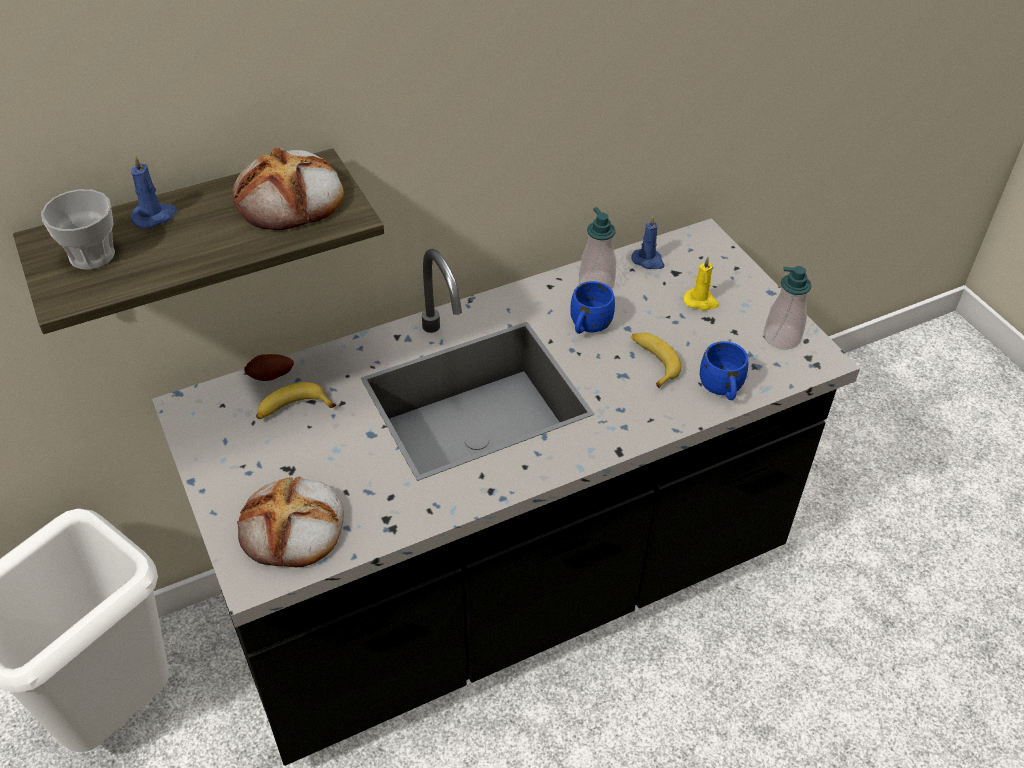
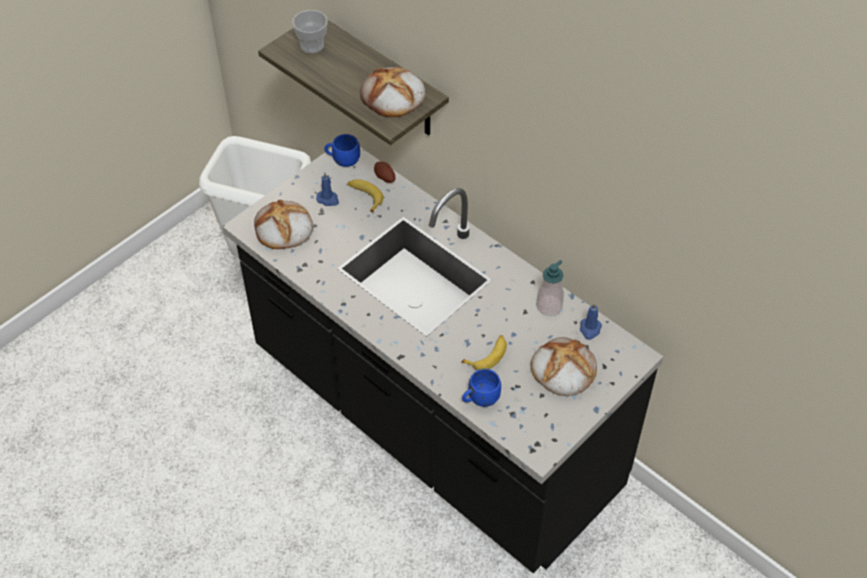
camera: 70 degrees right, 5 degrees up
blue candle [131,155,177,229] -> blue candle moved to [316,172,339,206]
blue mug [570,281,615,334] -> blue mug moved to [324,134,360,167]
yellow candle [683,257,719,311] -> bread [531,337,597,396]
soap dispenser [764,266,811,349] -> none

